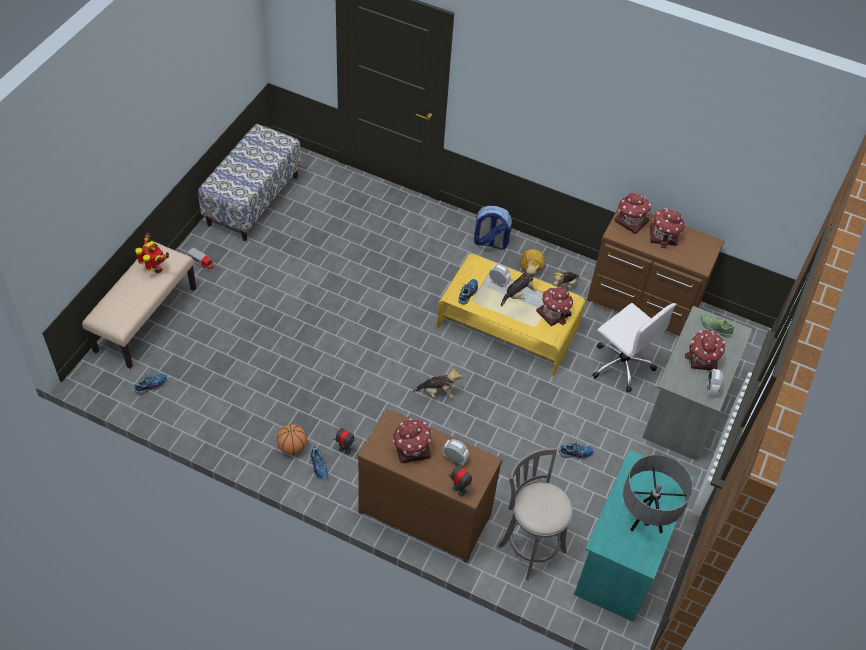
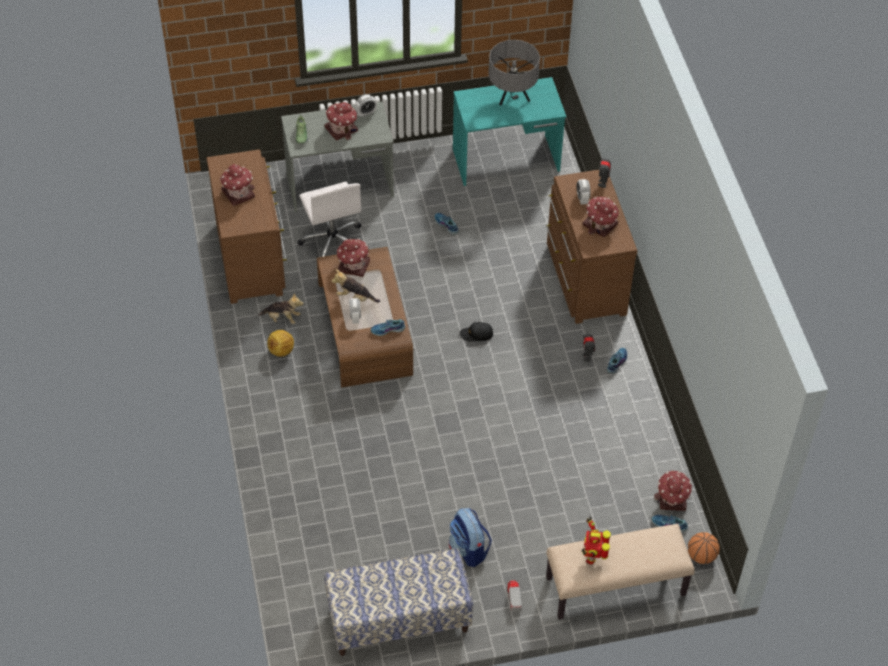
camera: 125 degrees left, 0 degrees up
basketball [277,424,307,455] -> basketball moved to [688,532,720,564]
plush toy [413,367,462,398] -> black cap [460,322,493,342]
yellow coffee table [436,254,585,377] -> brown coffee table [317,247,413,388]
backpack [474,206,512,250] -> backpack moved to [449,508,492,567]
grey stool [498,447,573,580] -> none
white office chair [592,303,677,392] -> white office chair turned 150 degrees clockwise [298,182,362,257]
toy house [614,192,651,234] -> toy house moved to [654,471,692,511]

